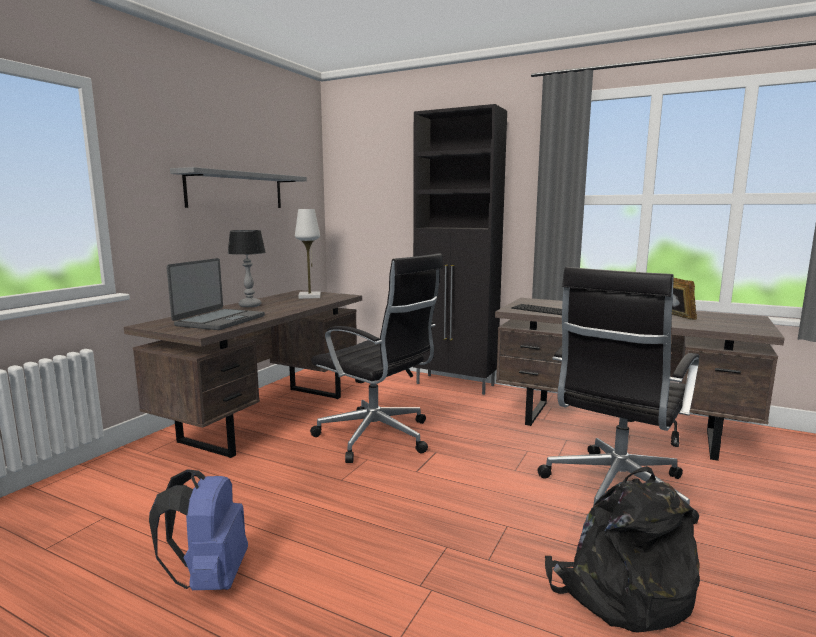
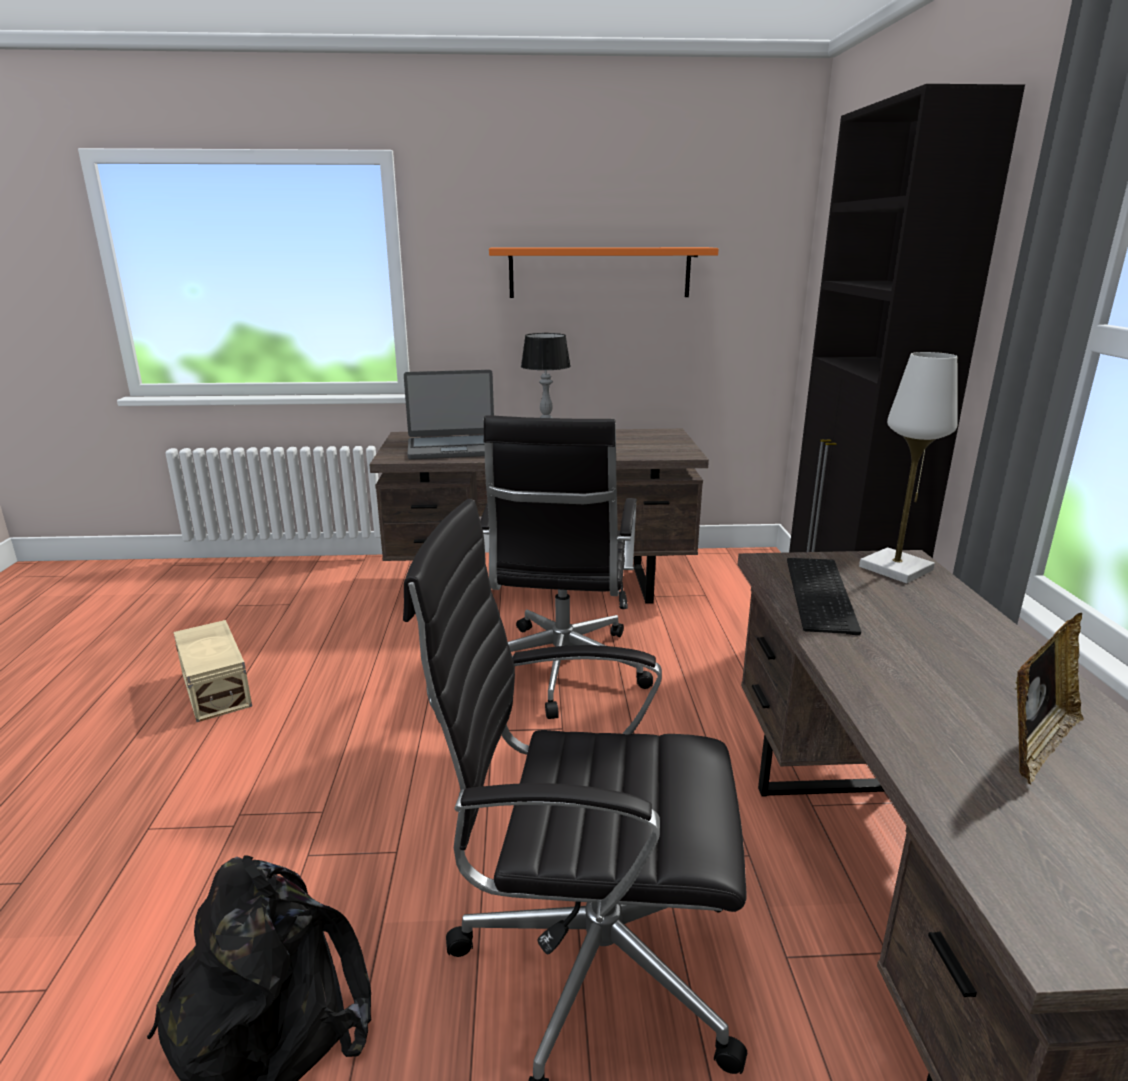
camera: 60 degrees right, 10 degrees up
blue backpack [149,469,248,590] -> beige storage box [174,620,252,722]
grey shelf [170,167,307,208] -> orange shelf [489,247,719,298]
white table lamp [295,209,321,299] -> white table lamp moved to [859,352,958,583]

